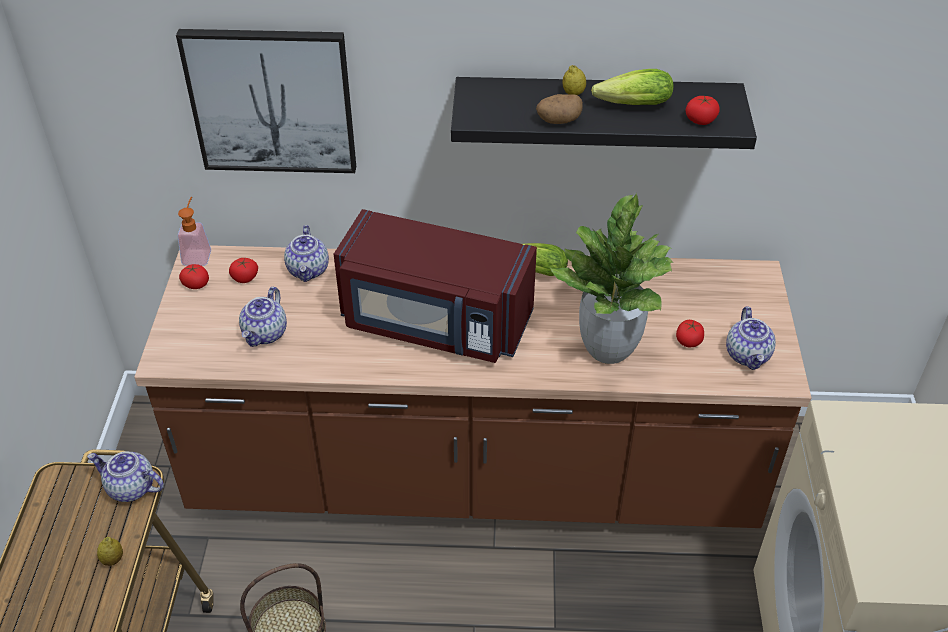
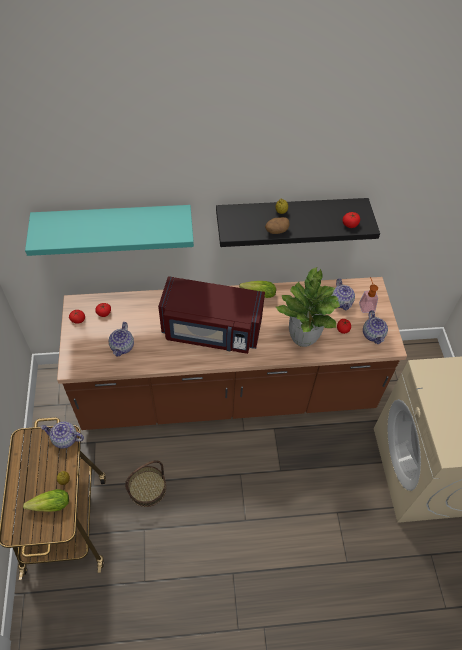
camera: 10 degrees left, 10 degrees up
picture [176,29,356,173] -> turquoise shelf [25,205,194,256]
soap dispenser [177,197,211,266] -> soap dispenser moved to [359,277,378,313]
teapot [284,225,329,282] -> teapot moved to [331,278,355,311]
lettuce [591,69,674,105] -> lettuce moved to [23,489,69,512]

